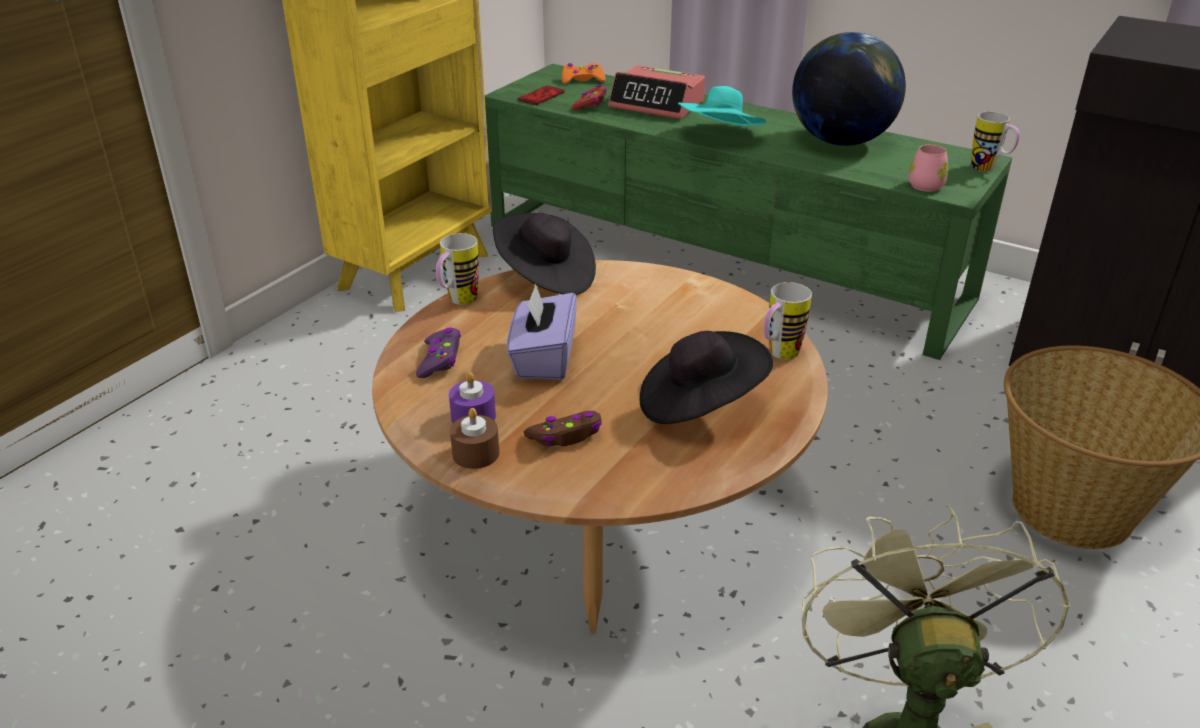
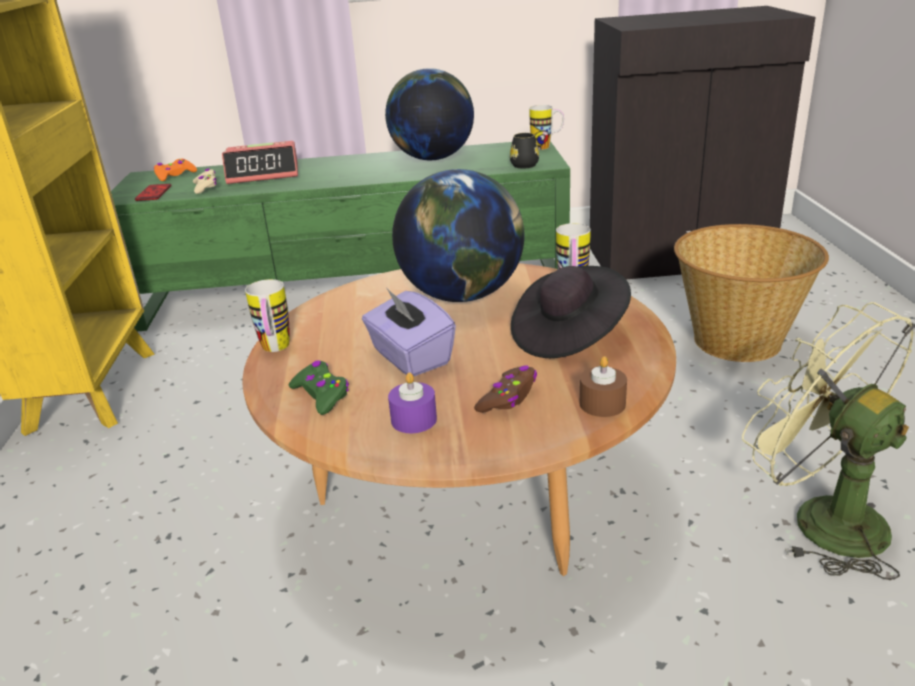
camera: 35 degrees left, 5 degrees down
purple game controller [416,327,461,378] -> green game controller [289,360,349,415]
brown candle [450,408,499,469] -> brown candle moved to [580,356,627,417]
black hat [493,213,596,295] -> none
red game controller [571,85,607,110] -> beige game controller [193,168,216,194]
turquoise hat [678,86,766,126] -> none
pink mug [908,144,948,192] -> black mug [510,133,539,169]
none -> globe [392,169,524,302]

